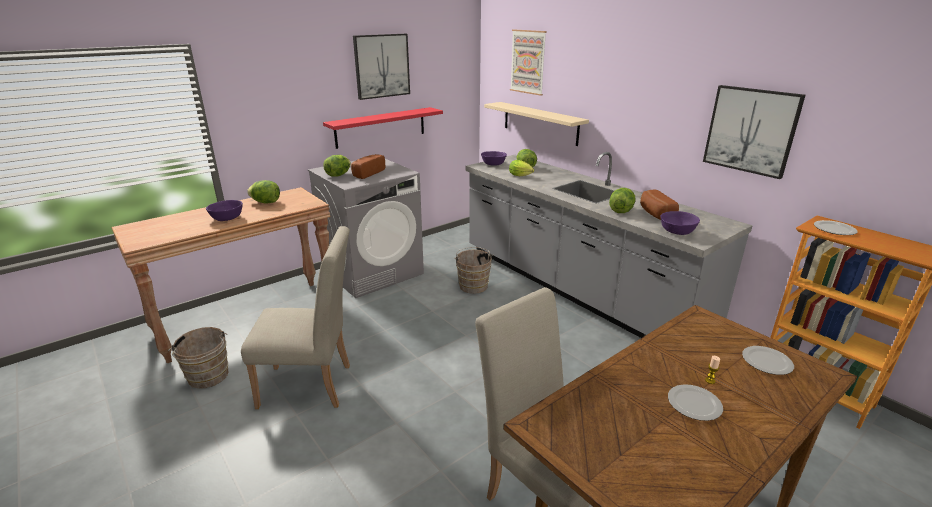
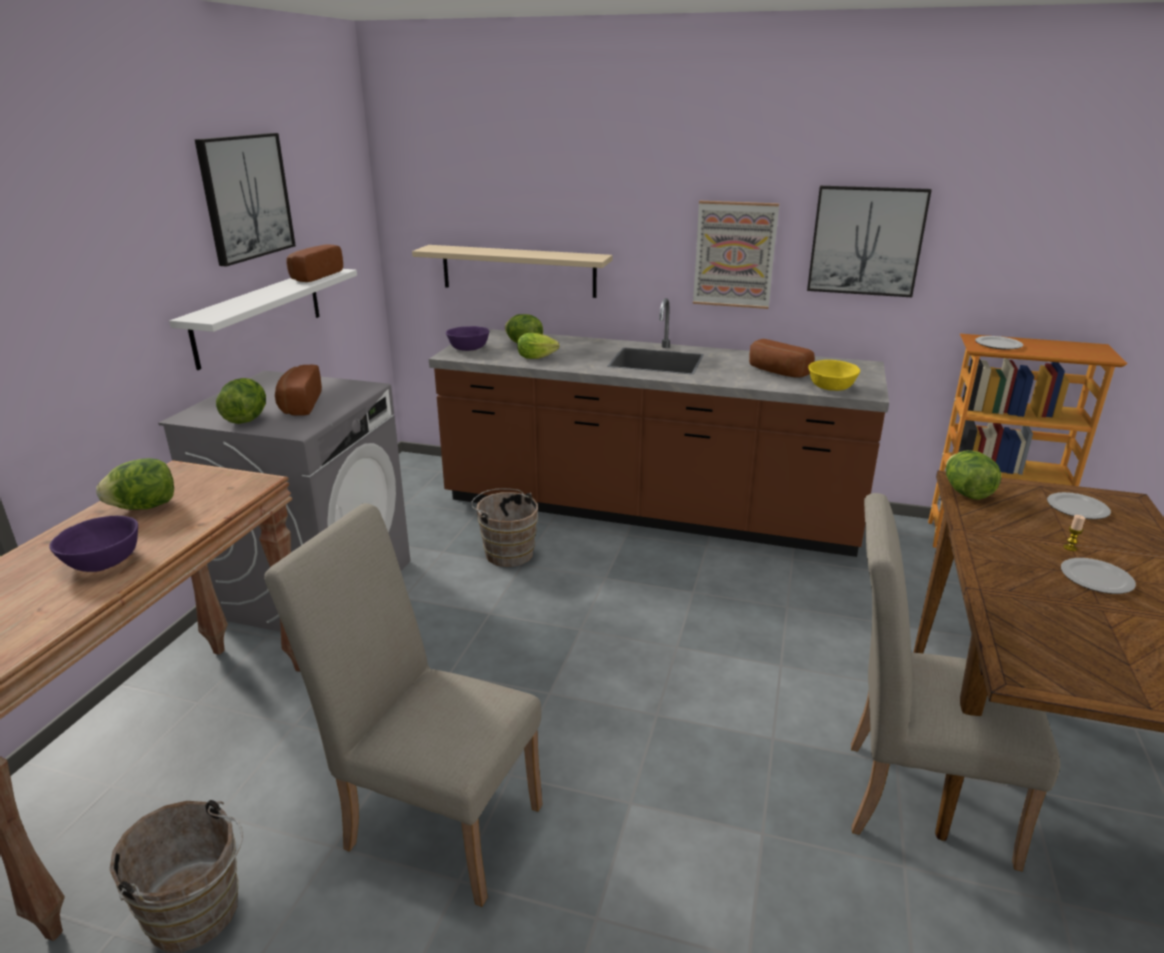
camera: 35 degrees left, 0 degrees up
beige chair [241,226,350,409] -> beige chair turned 120 degrees counterclockwise [264,503,543,907]
red shelf [323,107,443,149] -> white shelf [169,269,357,370]
grey counter [466,152,753,338] -> brown counter [429,298,889,557]
picture [510,30,547,96] -> picture moved to [693,201,779,309]
lettuce [609,188,636,213] -> lettuce moved to [946,450,1001,500]
purple bowl [660,211,700,235] -> yellow bowl [808,360,860,391]
none -> bread [287,245,343,282]

